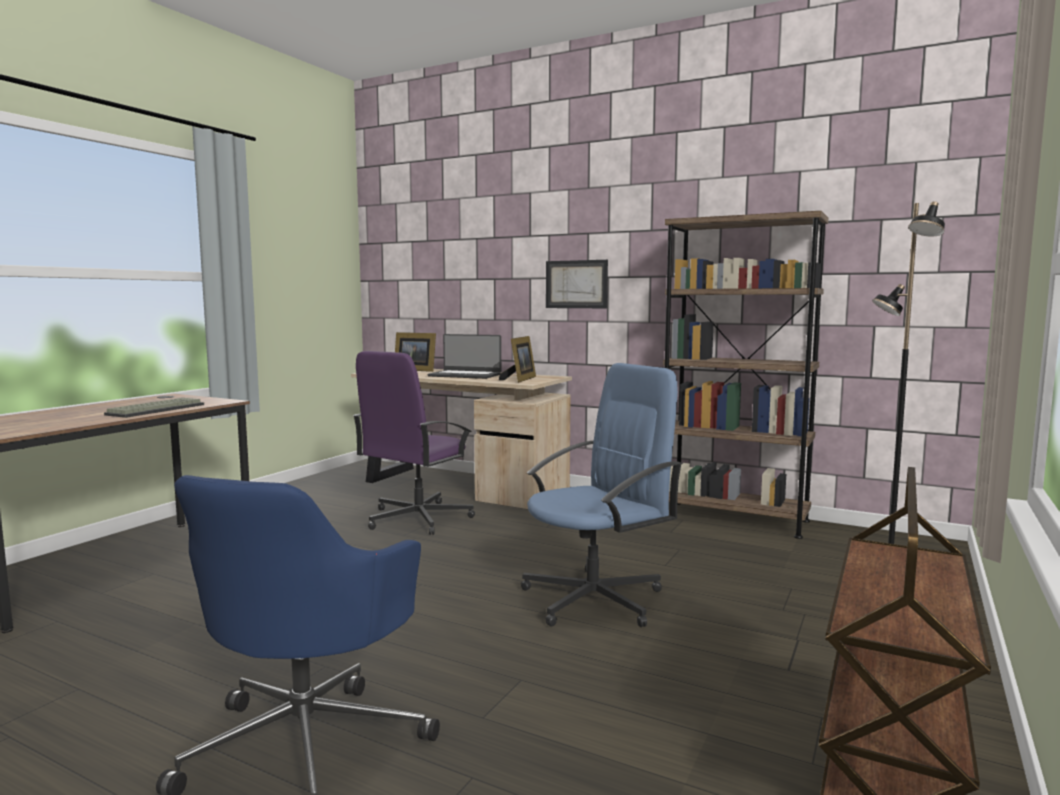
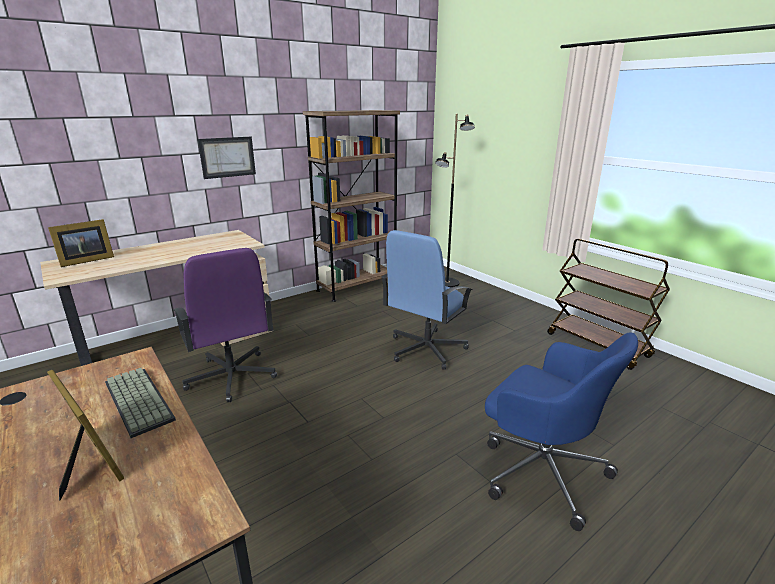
camera: 65 degrees left, 15 degrees up
laptop [428,334,501,379] -> none
picture frame [499,336,536,383] -> picture frame moved to [47,370,124,501]
blue office chair [521,363,683,627] -> blue office chair turned 135 degrees counterclockwise [381,230,473,370]

